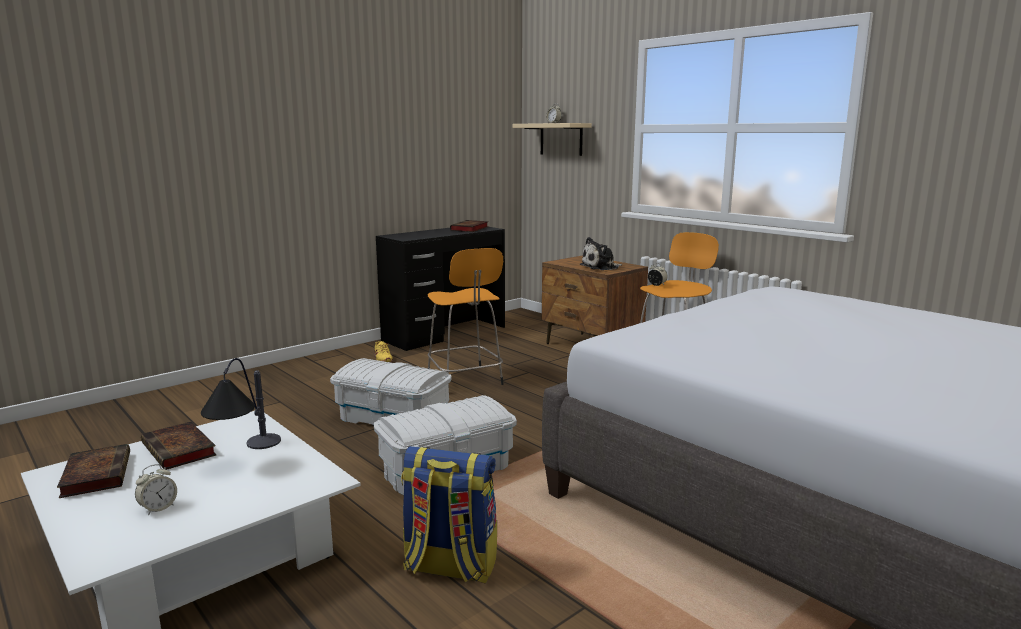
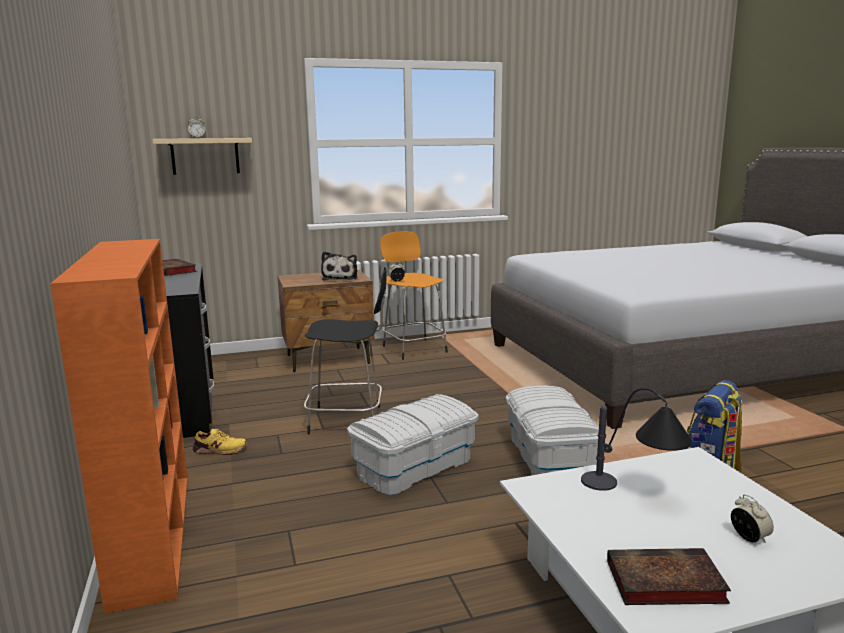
camera: 65 degrees left, 0 degrees up
book [141,422,217,470] -> none
orange stool [427,248,504,386] -> black stool [304,267,387,434]
none -> orange bookcase [50,239,188,614]

